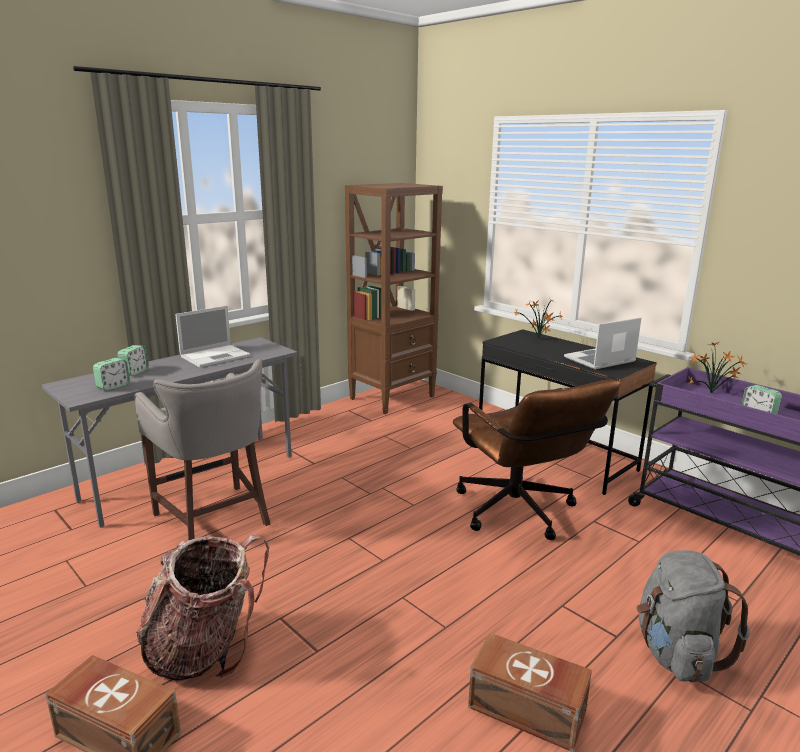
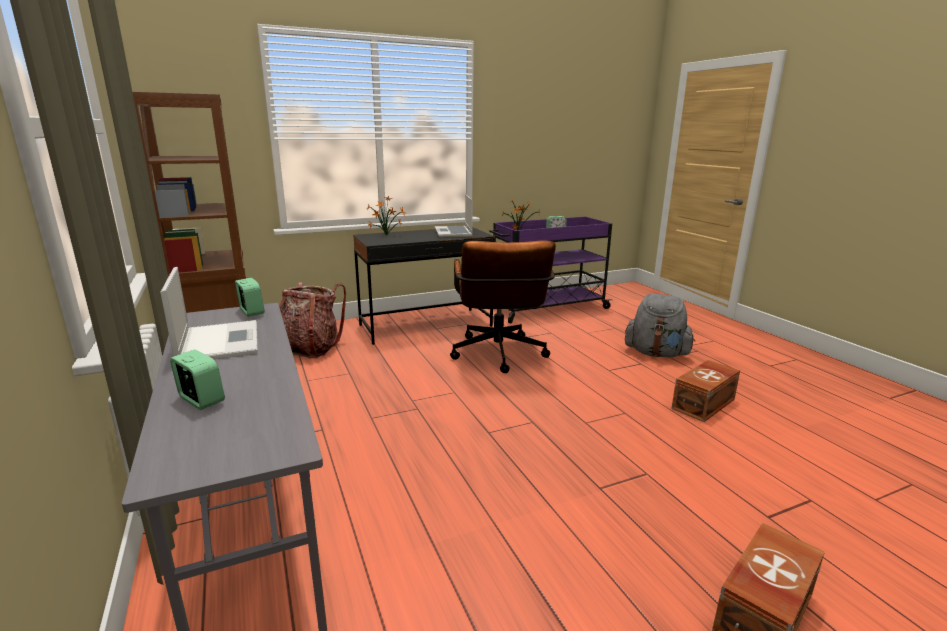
camera: 70 degrees left, 0 degrees up
alarm clock [93,358,130,391] -> alarm clock moved to [235,278,265,317]
grey stool [135,359,270,541] -> none
backpack [136,534,269,682] -> backpack moved to [279,282,346,358]
brown office chair [453,379,620,540] -> brown office chair turned 90 degrees clockwise [450,240,556,373]

